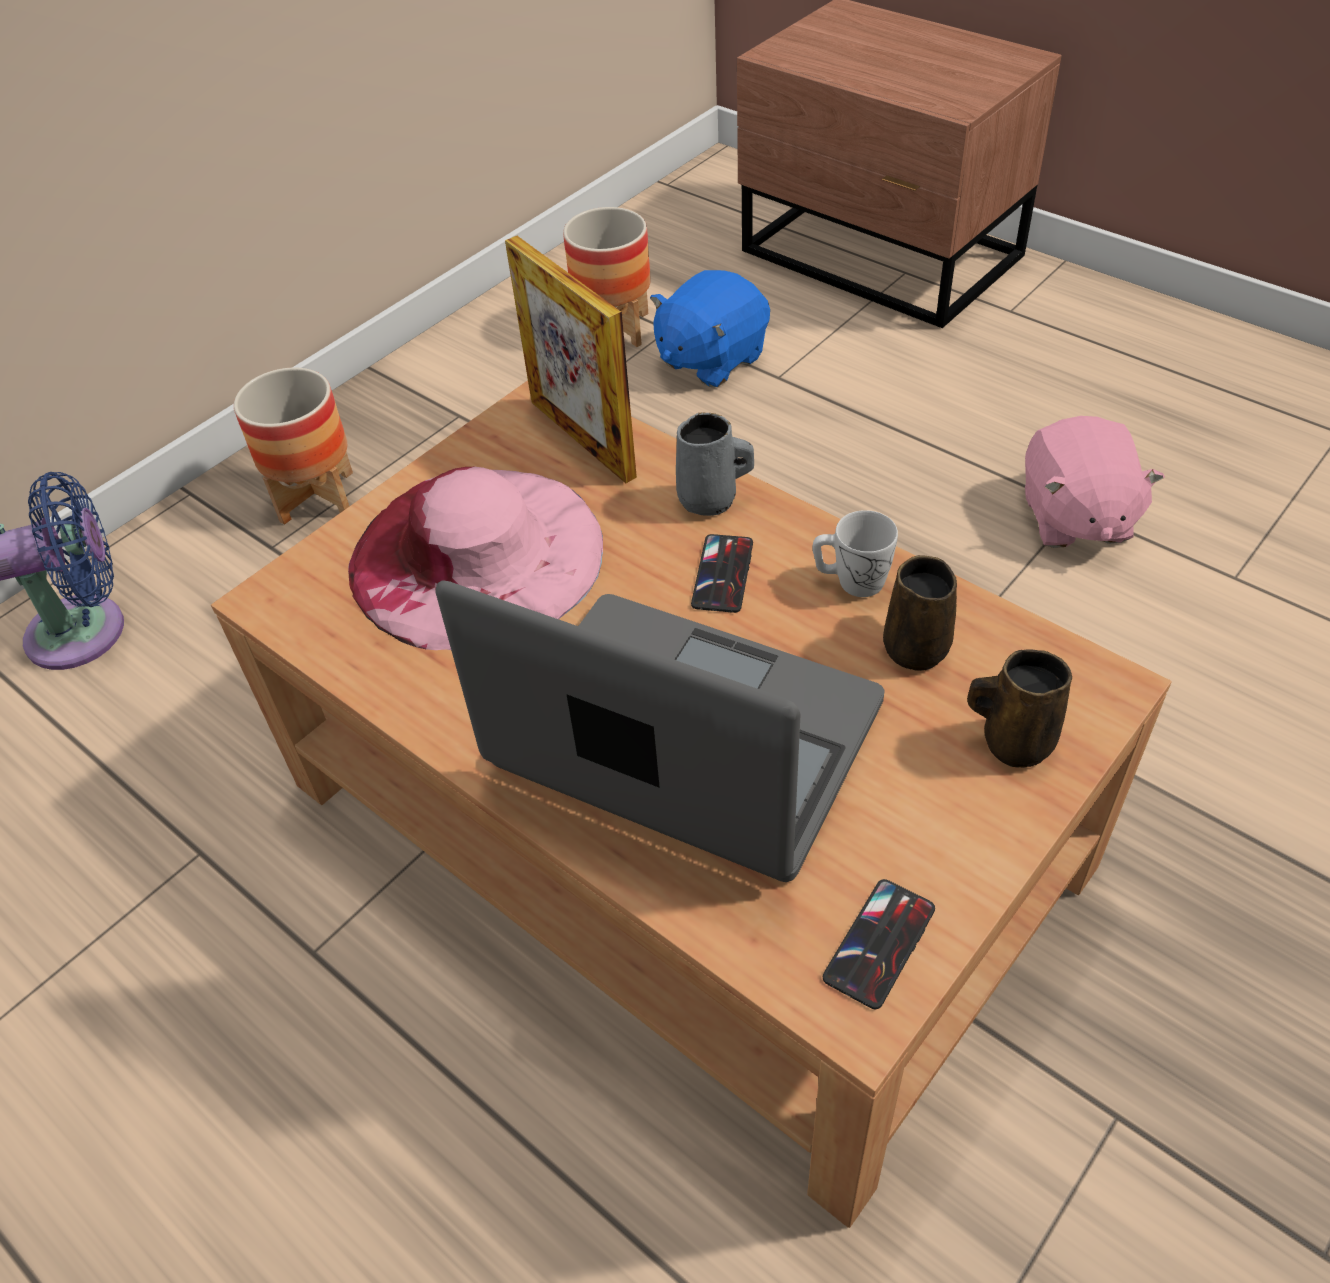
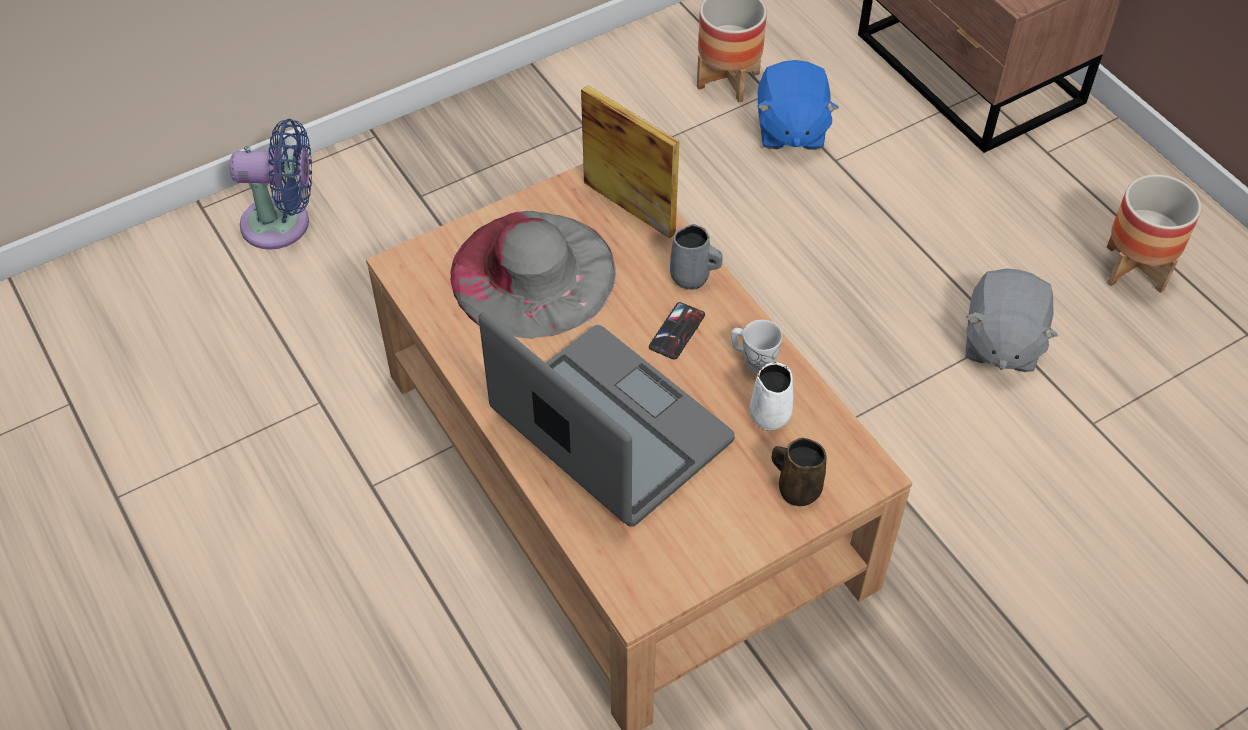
camera: 15 degrees right, 5 degrees up
planter [234,368,353,524] -> planter moved to [1107,174,1201,293]
pink hat [348,467,603,650] -> grey hat [450,211,616,339]
picture frame [505,236,637,484] -> picture frame turned 150 degrees clockwise [581,85,679,238]
blue plush toy [650,270,770,387] -> blue plush toy turned 60 degrees counterclockwise [757,60,839,150]
phone [823,879,935,1009] -> none
brown mug [883,555,957,671] -> white mug [750,362,793,431]
pink plush toy [1025,416,1165,548] -> grey plush toy [966,268,1058,372]

